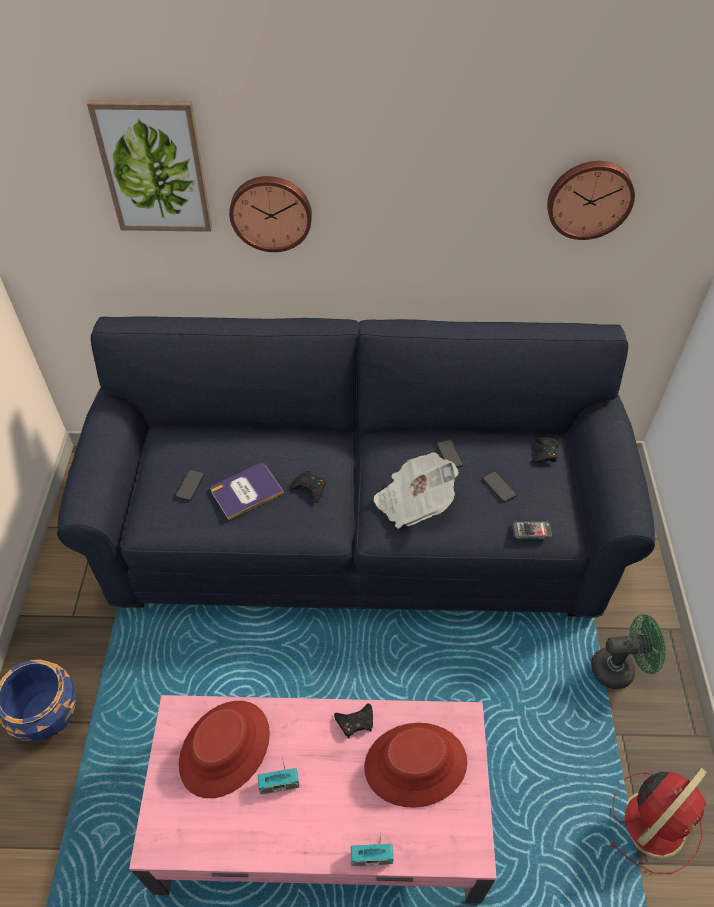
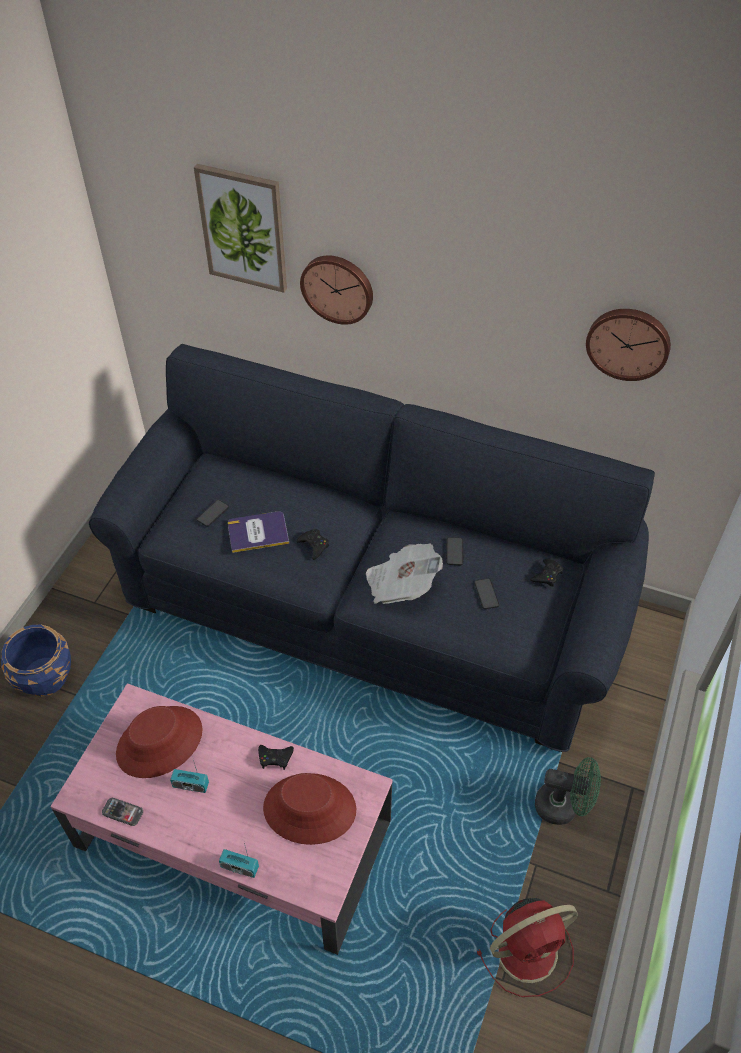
camera: 20 degrees right, 0 degrees up
phone [512,521,552,539] -> phone moved to [102,798,143,826]

